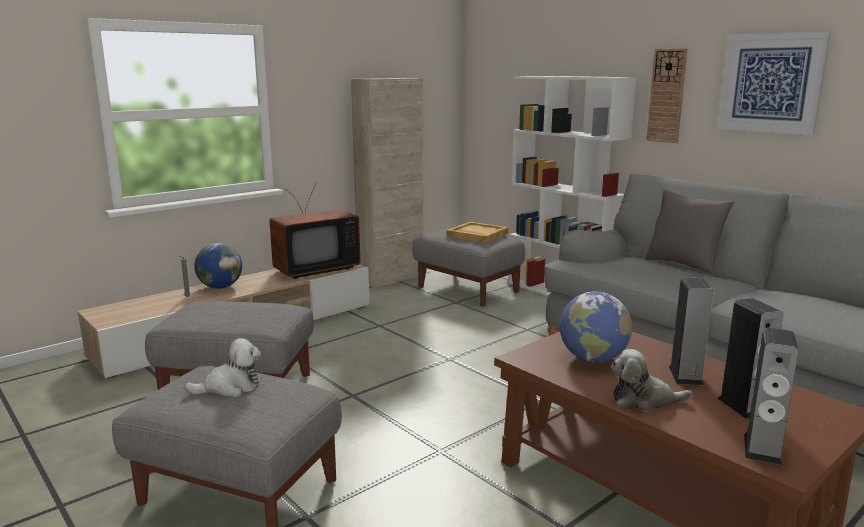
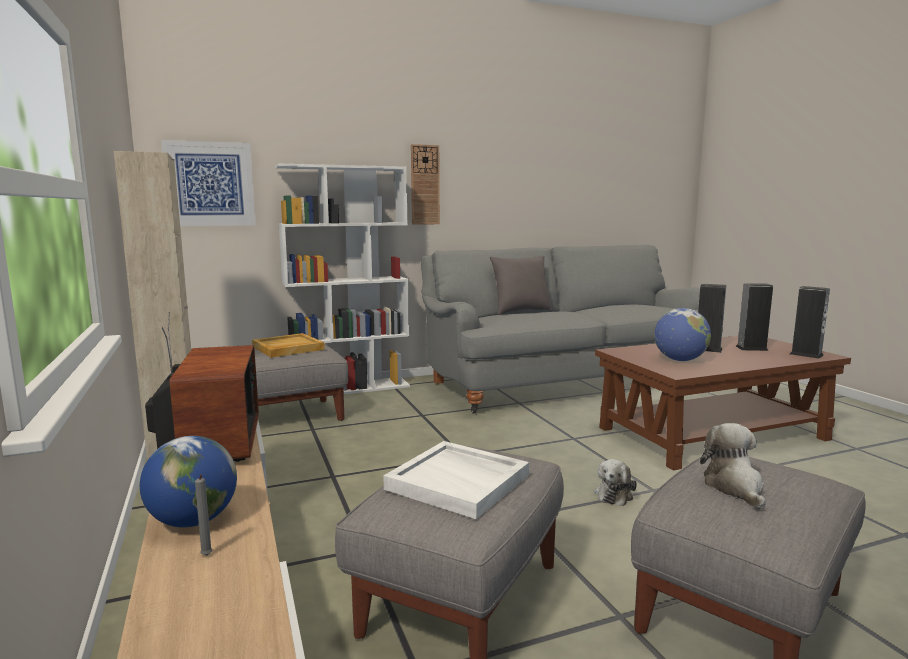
camera: 70 degrees left, 5 degrees down
plush toy [611,349,693,411] -> plush toy moved to [594,459,637,506]
picture [718,31,831,135] -> picture moved to [161,140,256,226]
none -> white tray [383,441,529,519]

